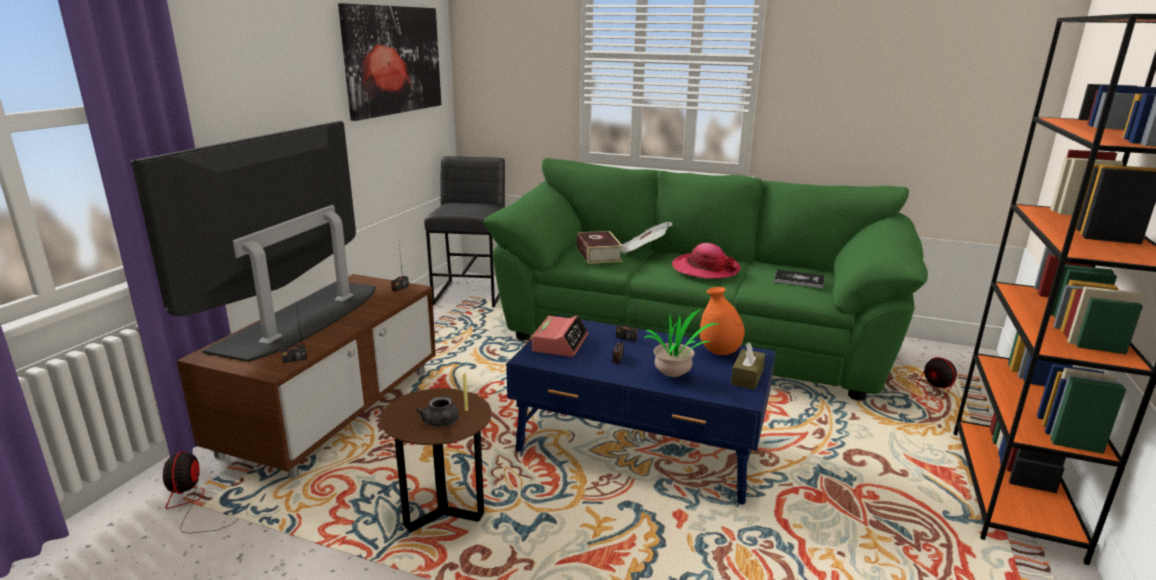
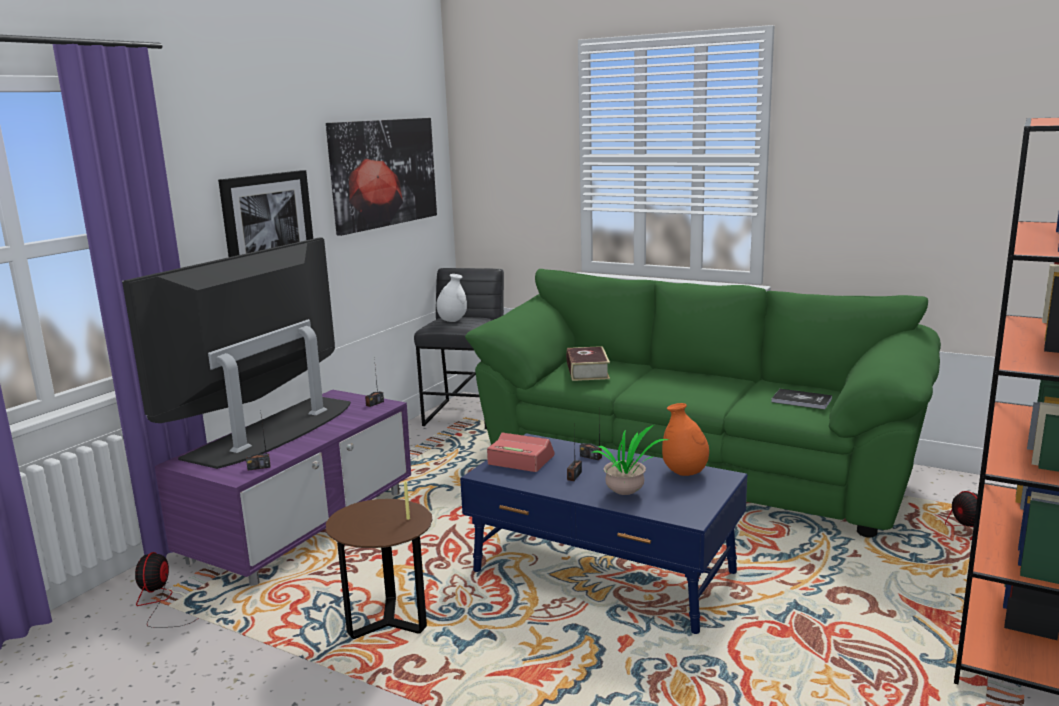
camera: 10 degrees right, 5 degrees down
brown tv stand [177,274,436,478] -> purple tv stand [155,390,411,586]
grey teapot [416,396,459,427] -> none
alarm clock [532,315,588,357] -> alarm clock turned 90 degrees counterclockwise [487,432,555,472]
newspaper [620,222,672,254] -> none
hat [672,243,740,279] -> none
brown tissue box [731,342,765,390] -> none
none -> picture [218,170,313,257]
none -> white vase [436,274,467,322]

